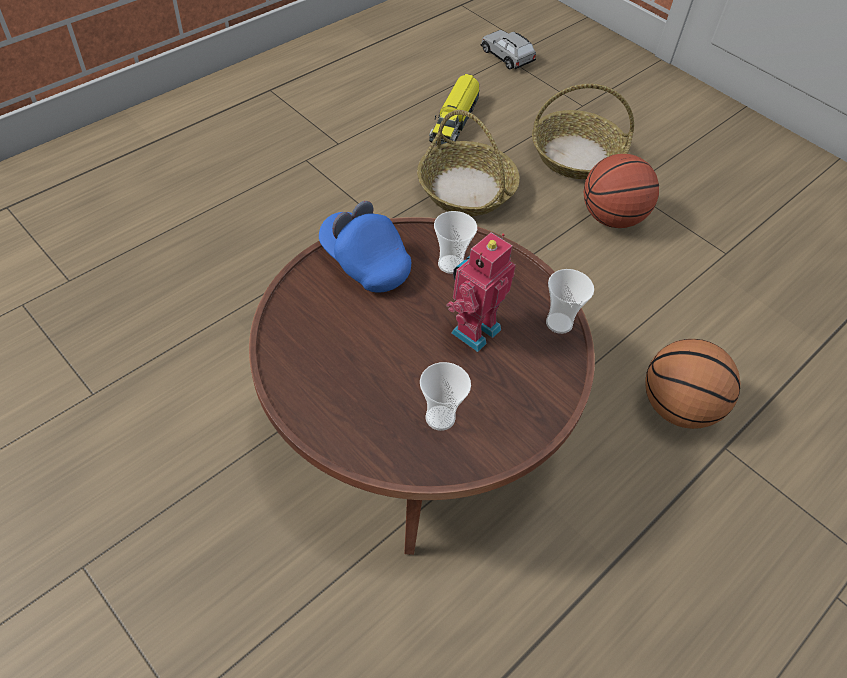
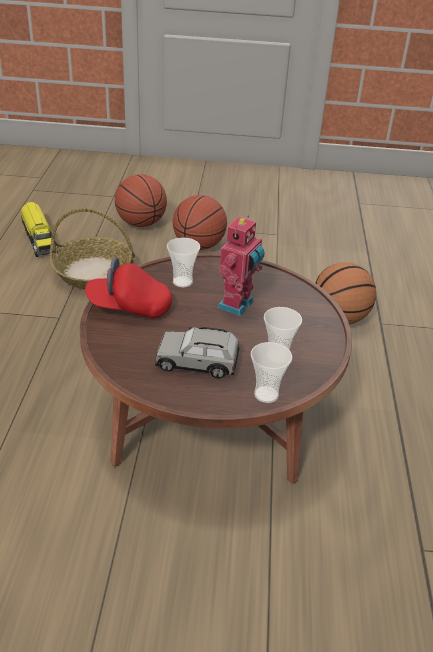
camera: 40 degrees left, 15 degrees down
blue cap [319,201,411,293] -> red cap [85,257,172,318]
toy robot [447,232,516,352] -> toy robot turned 150 degrees counterclockwise [217,215,265,316]
grey toy car [481,30,536,69] -> grey toy car moved to [155,327,240,378]
basket [532,84,634,179] -> basketball [115,174,167,227]
cup [546,269,594,334] -> cup moved to [251,342,292,403]

